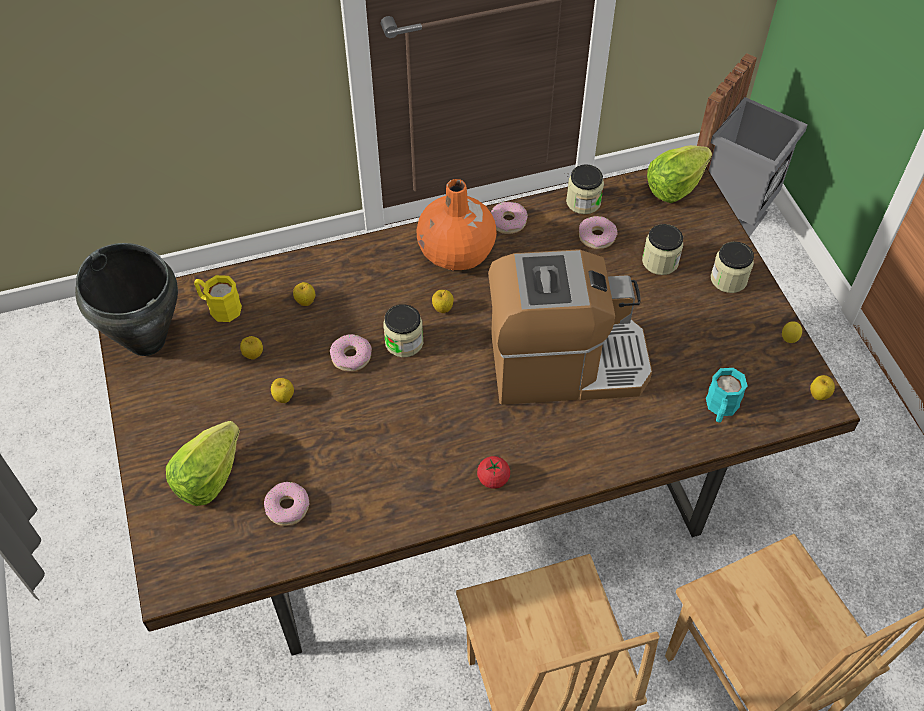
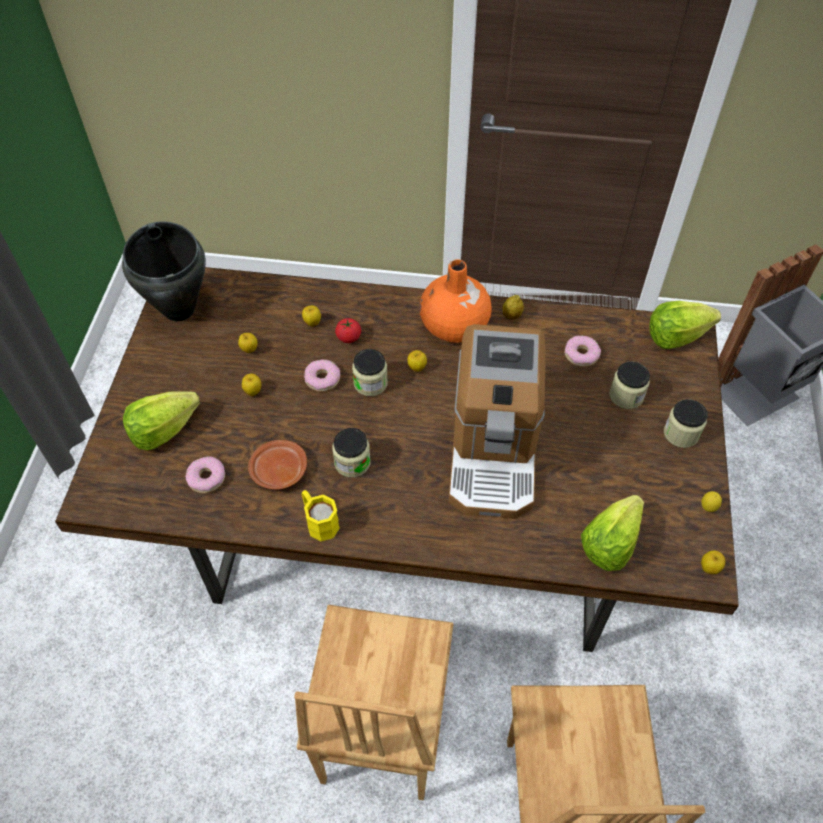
camera: 25 degrees right, 0 degrees up
yellow mug [194,275,242,322] -> yellow mug moved to [302,490,340,541]
tomato [477,456,510,489] -> tomato moved to [335,318,361,343]
coffee machine [488,249,652,405] -> coffee machine turned 75 degrees clockwise [449,324,546,519]
donut [491,202,528,234] -> lemon [502,295,524,319]
jar [566,164,604,214] -> jar moved to [332,428,371,477]
turquoise mug [706,368,747,423] -> lettuce [581,495,644,571]
none -> brown plate [248,440,307,490]

